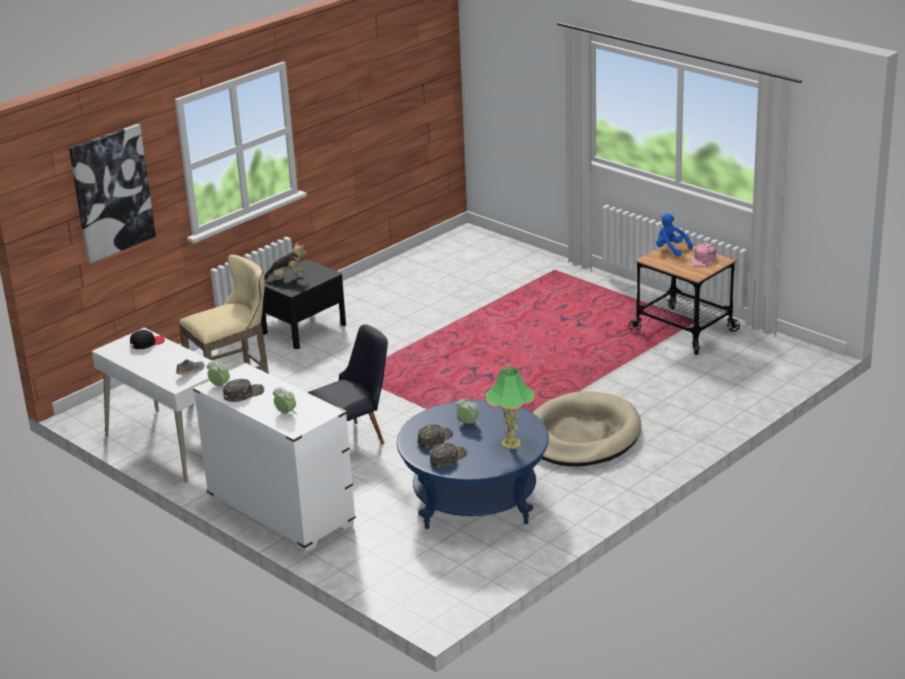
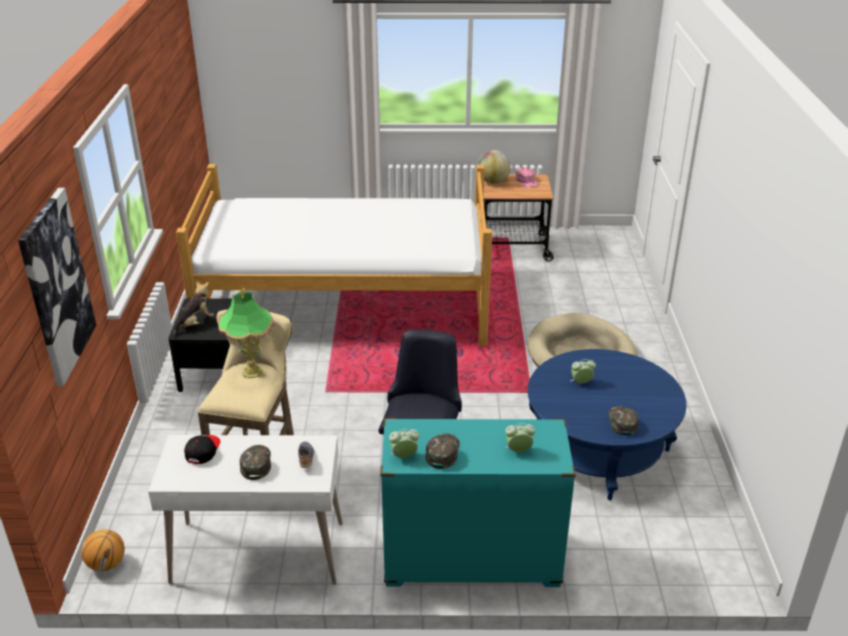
camera: 45 degrees left, 5 degrees up
white dresser [193,363,356,553] -> turquoise dresser [380,418,576,587]
green cap [418,424,453,448] -> green cap moved to [240,445,271,480]
table lamp [485,364,535,449] -> table lamp moved to [218,288,274,378]
blue plush toy [656,213,693,256] -> globe [477,150,511,184]
none -> basketball [81,529,125,571]
none -> bed [176,164,492,346]

